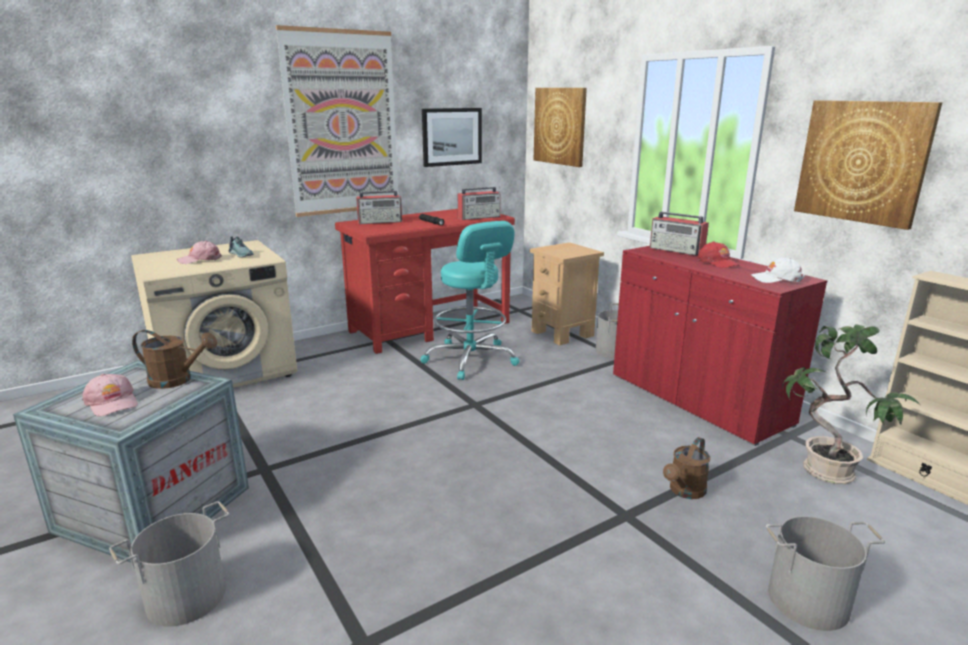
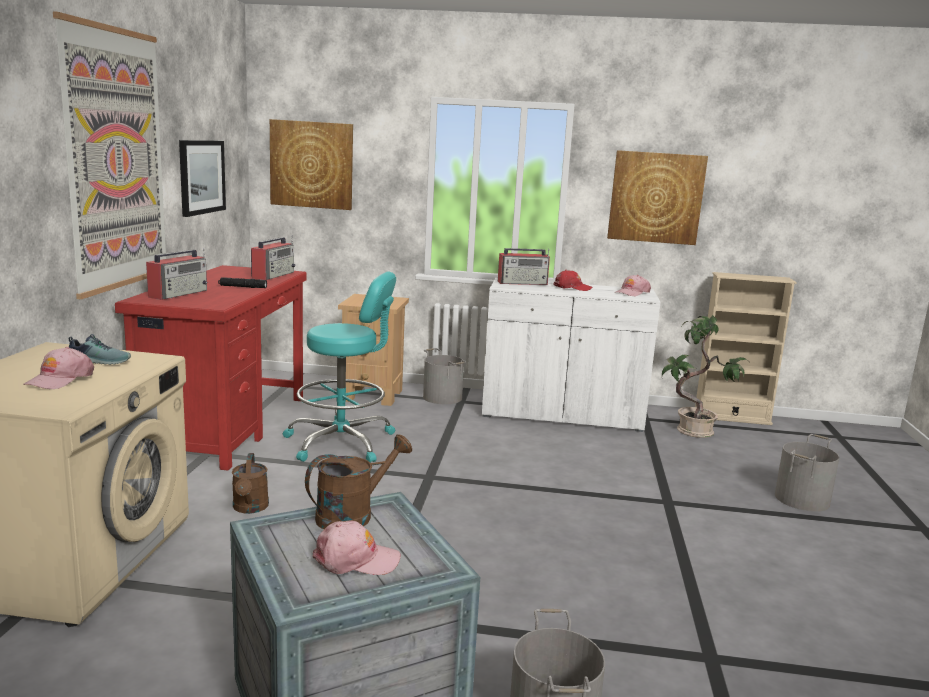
camera: 50 degrees left, 5 degrees down
red cabinet [613,246,828,446] -> white cabinet [482,278,660,432]
brown watering can [663,437,710,499] -> brown watering can moved to [232,453,269,514]
white cap [751,258,805,283] -> pink cap [616,275,651,296]

